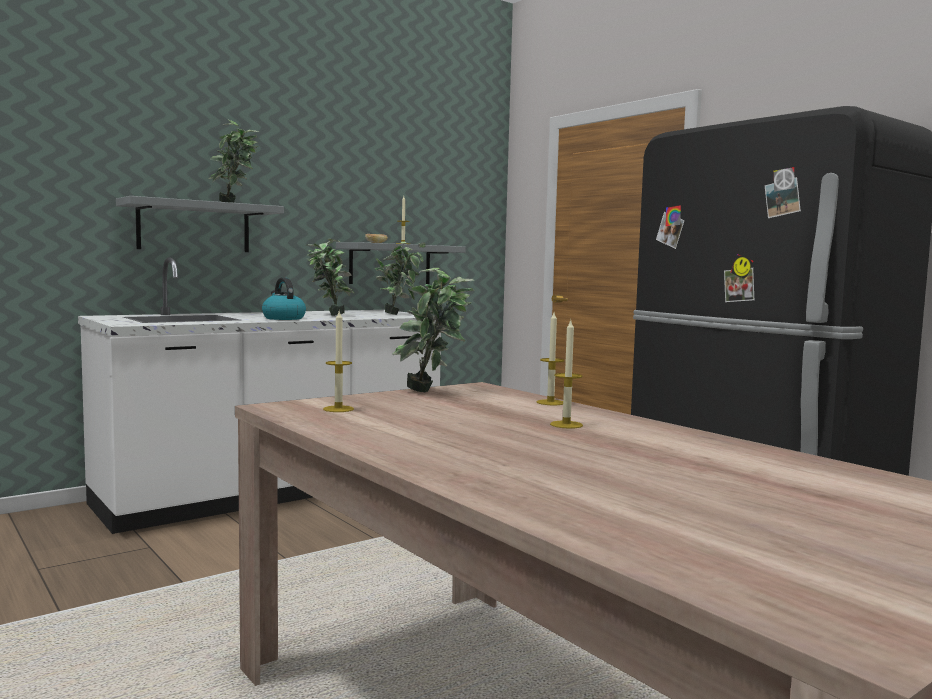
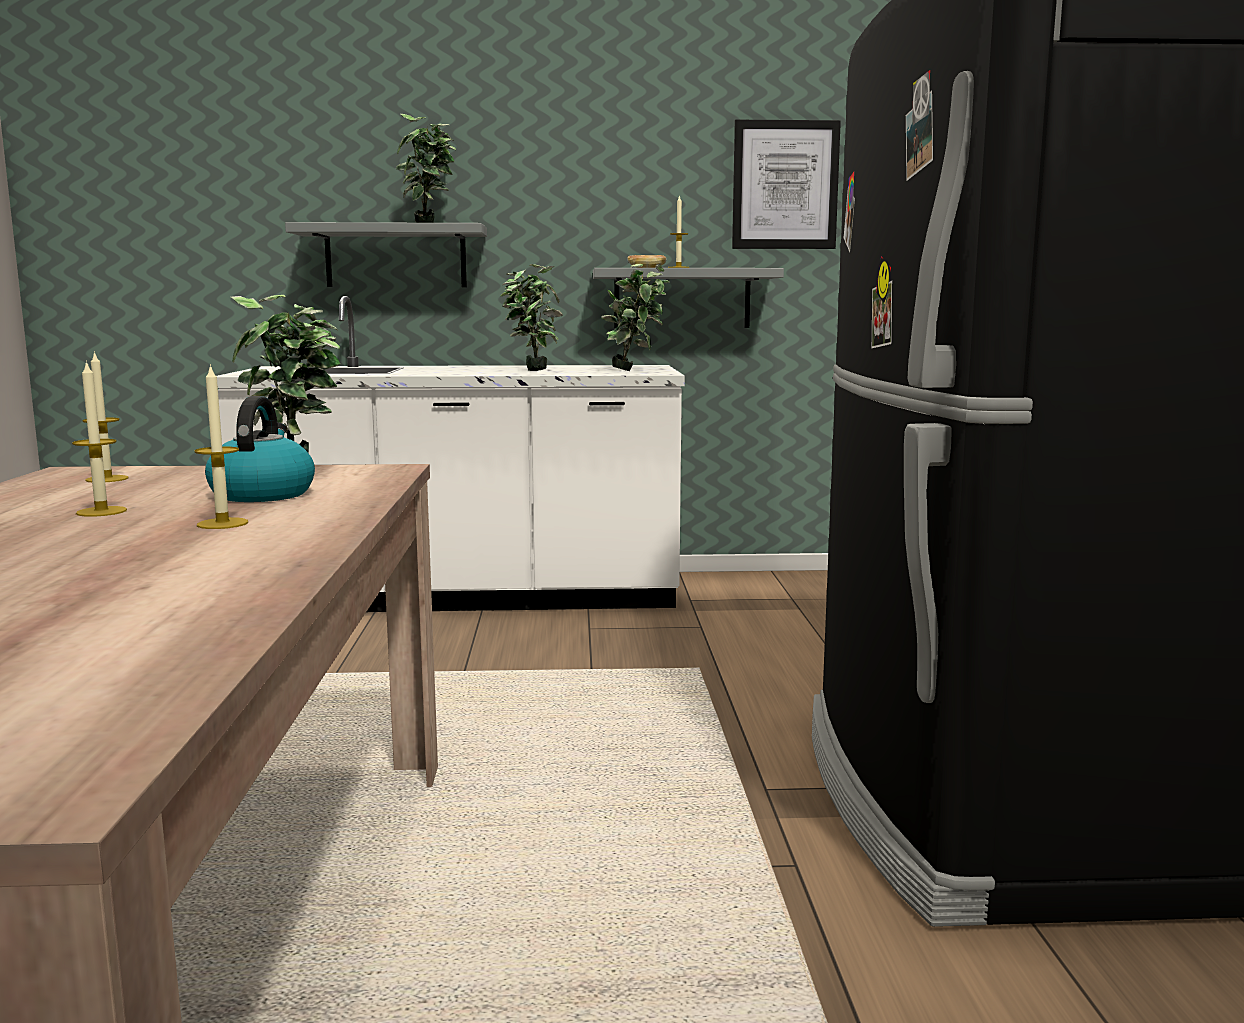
camera: 35 degrees right, 5 degrees up
kettle [262,277,306,320] -> kettle moved to [205,396,315,502]
candle [537,313,564,405] -> candle moved to [72,360,127,517]
none -> picture [732,120,841,249]

